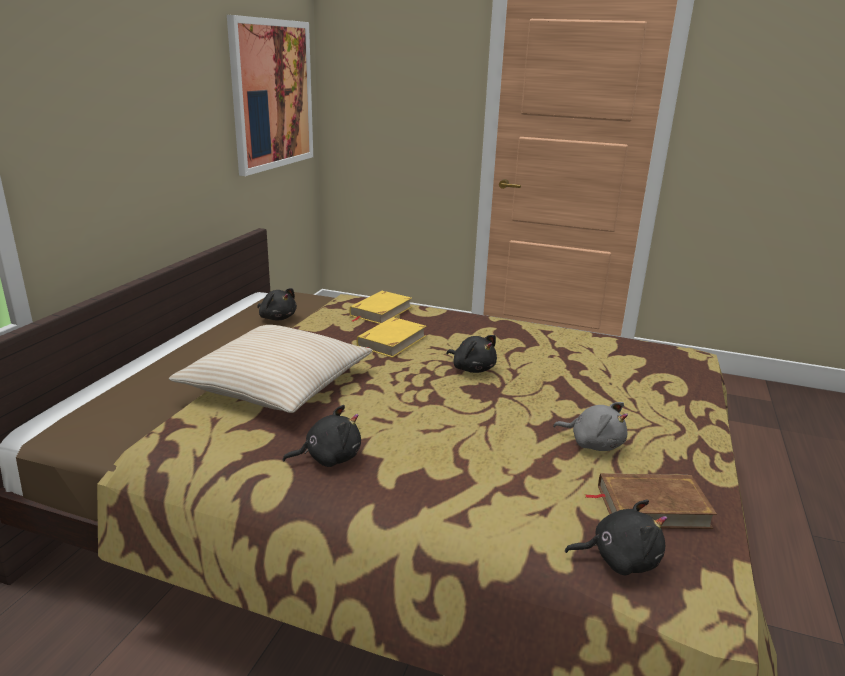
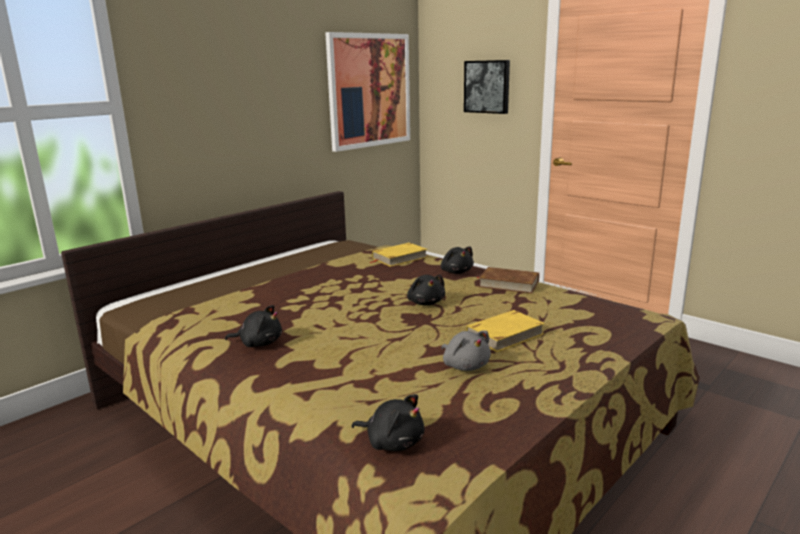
camera: 25 degrees right, 5 degrees down
beige pillow [169,325,373,413] -> none
black plush toy [257,288,297,320] -> black plush toy moved to [441,247,474,274]
yellow book [357,317,426,358] -> yellow book moved to [466,310,545,352]
brown book [585,473,717,529] -> brown book moved to [477,267,539,294]
none -> picture [464,60,510,114]

